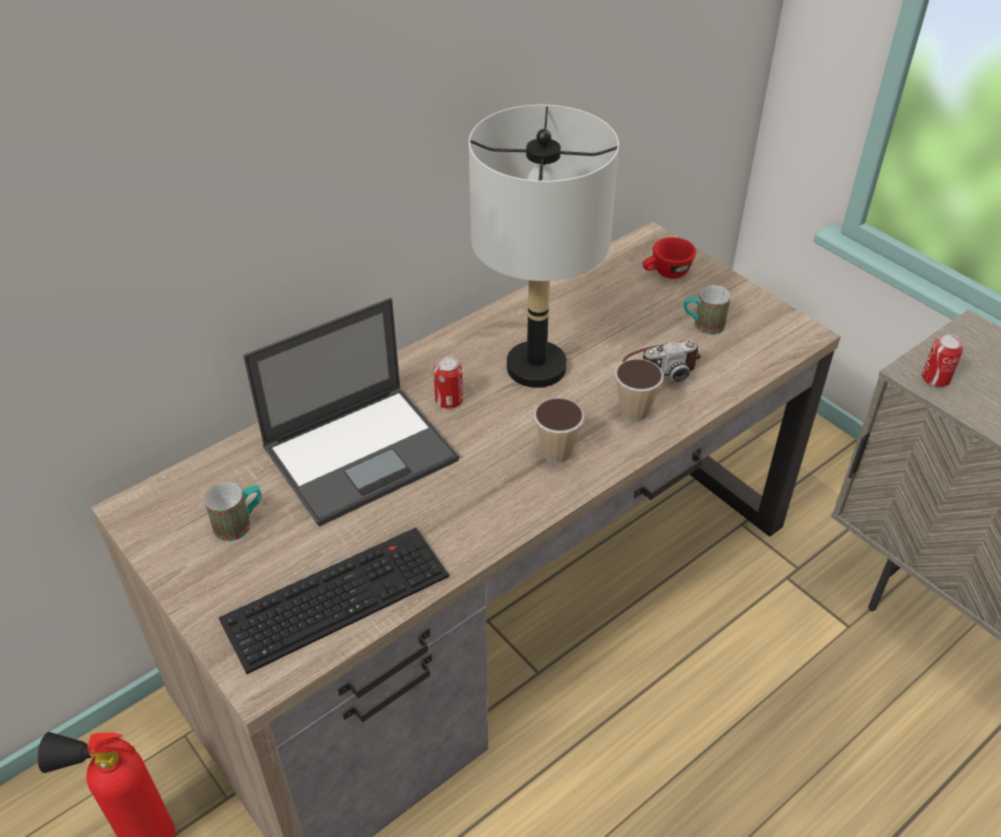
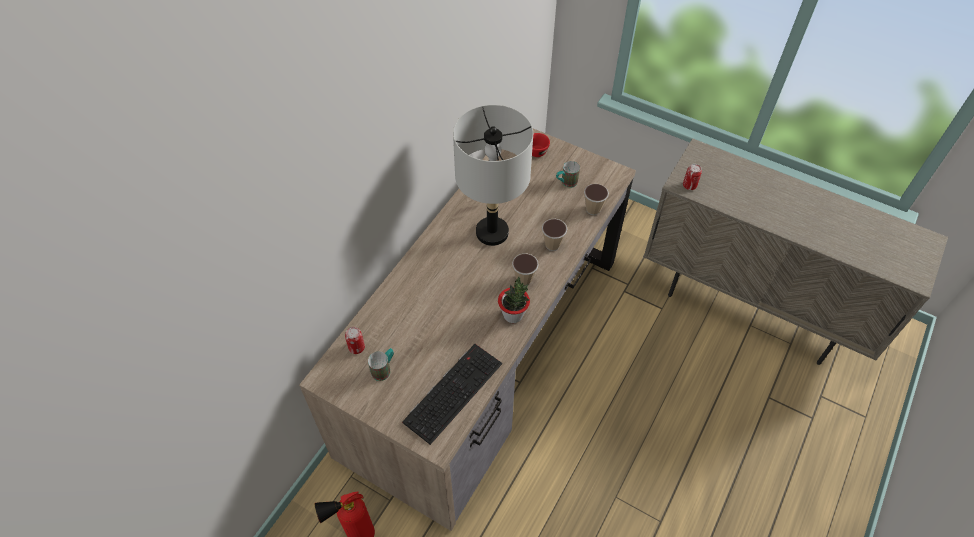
camera: 20 degrees left, 10 degrees up
laptop [243,298,459,527] -> none
can [434,355,463,409] -> can moved to [345,327,365,354]
camera [622,340,701,382] -> none
none -> potted plant [498,277,530,323]
none -> cup [584,184,609,215]

